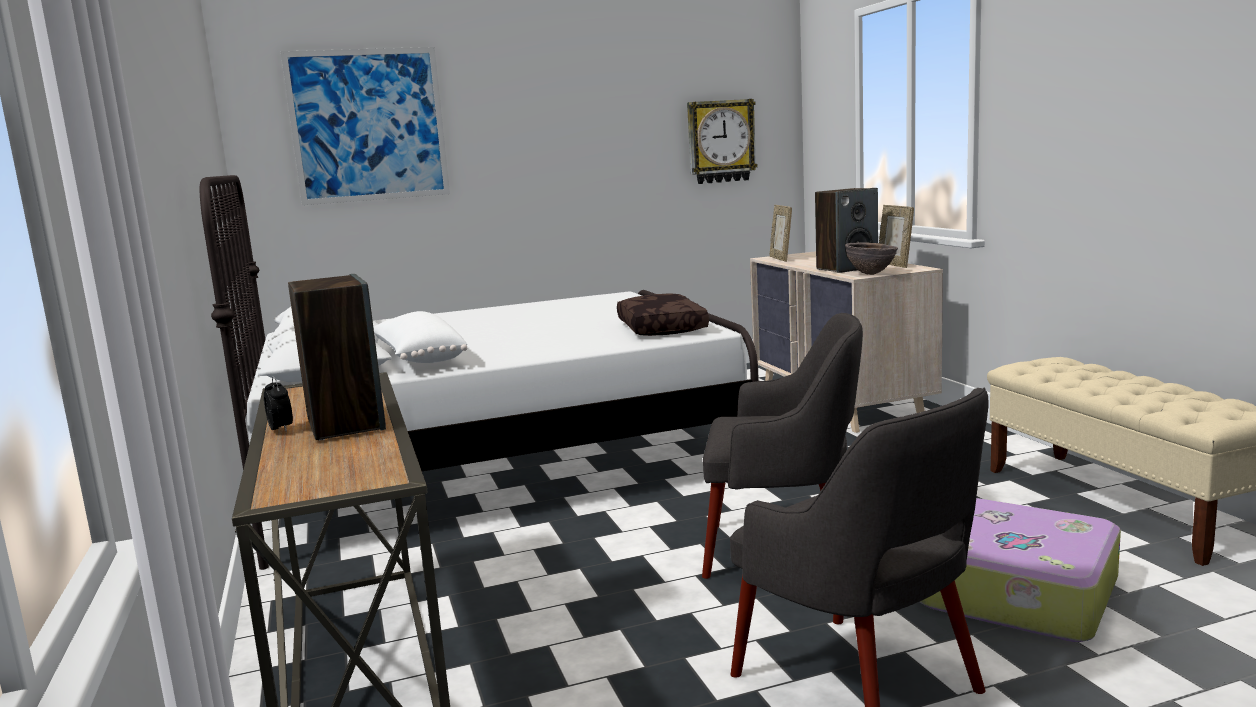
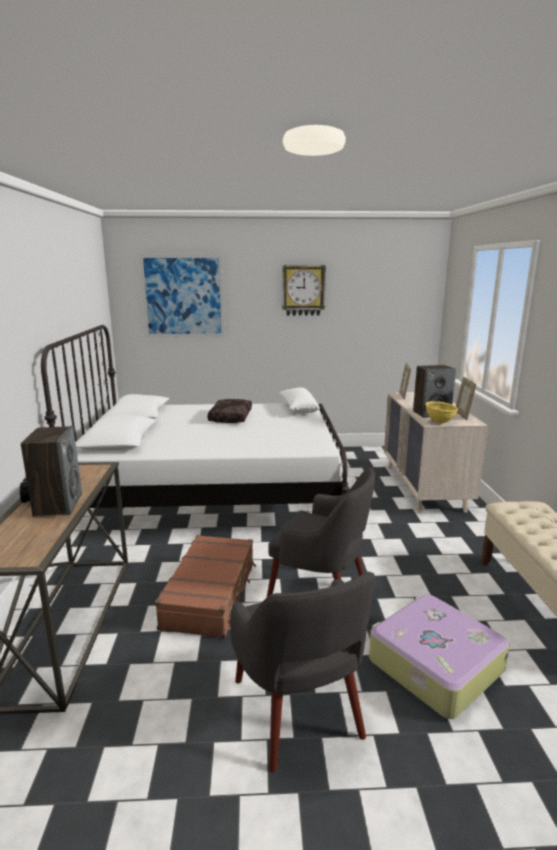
camera: 15 degrees right, 5 degrees up
white pillow [373,311,467,363] -> white pillow moved to [279,387,320,413]
brown pillow [617,293,709,336] -> brown pillow moved to [208,399,252,423]
wall clock [687,99,757,184] -> wall clock moved to [282,265,326,316]
brown bowl [845,243,898,275] -> yellow bowl [425,401,458,424]
none -> brown suitcase [155,535,256,638]

